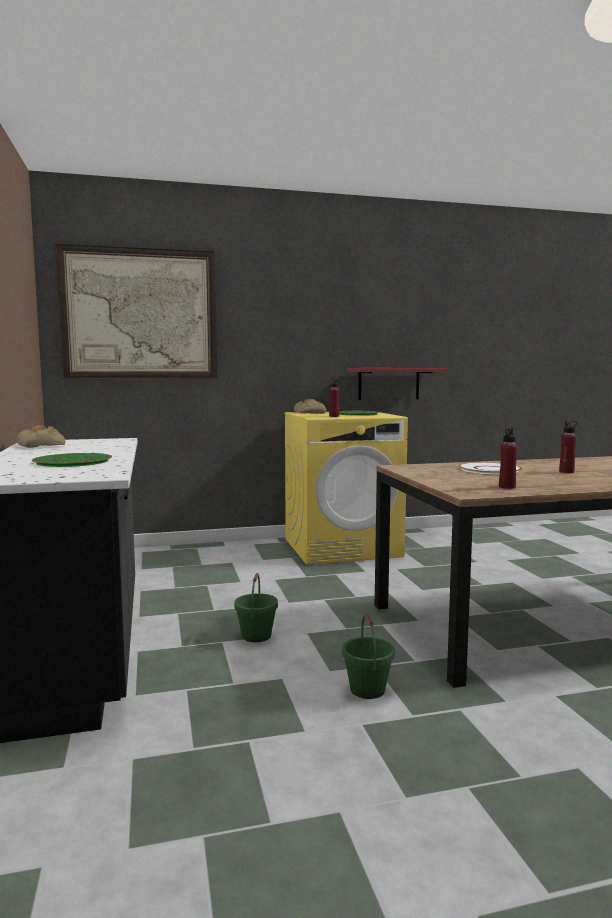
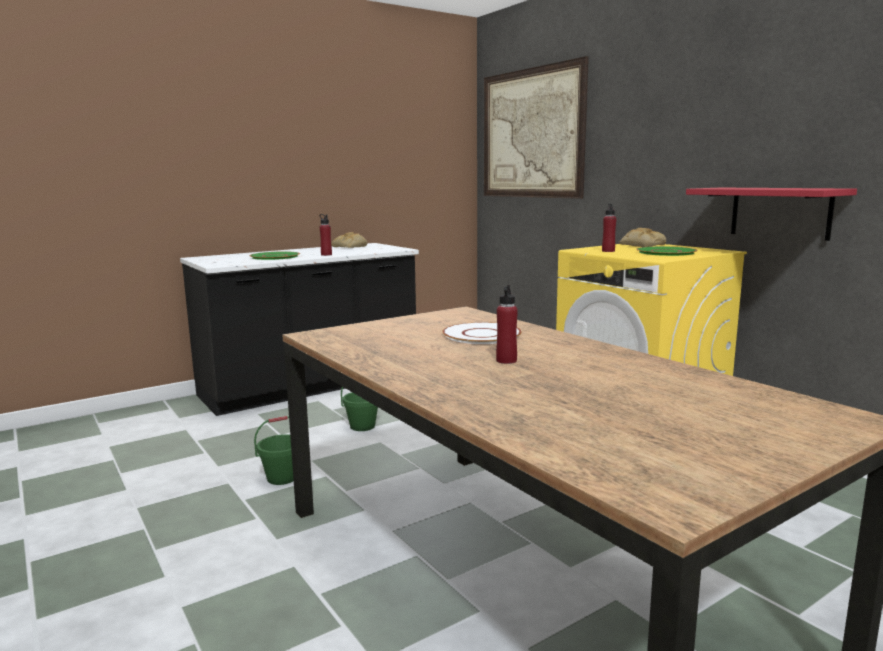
camera: 70 degrees right, 5 degrees up
red bottle [499,428,518,489] -> red bottle moved to [320,214,332,256]

